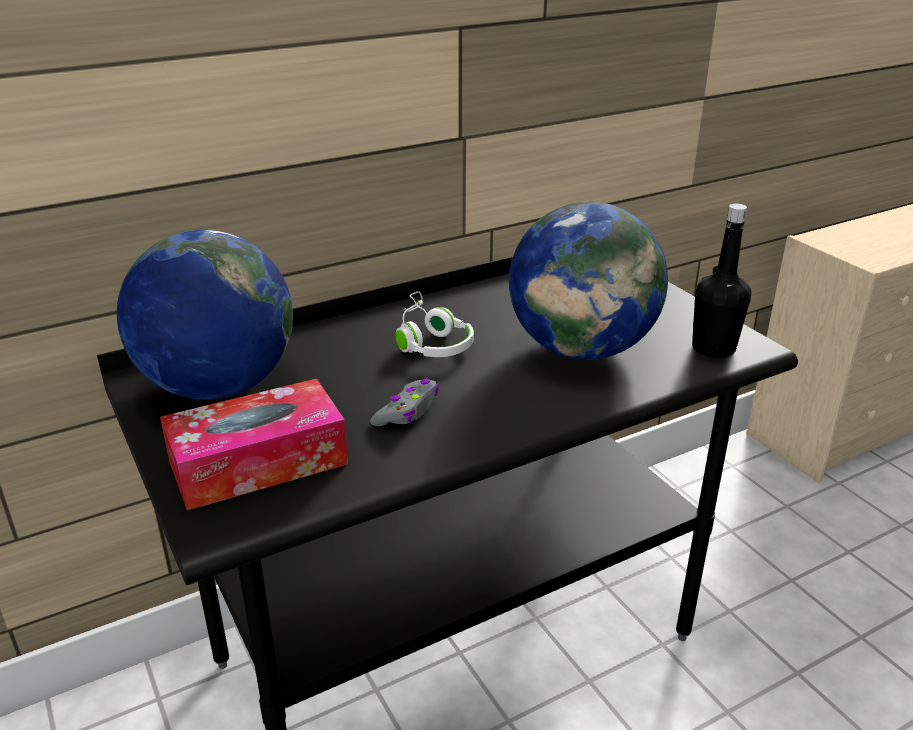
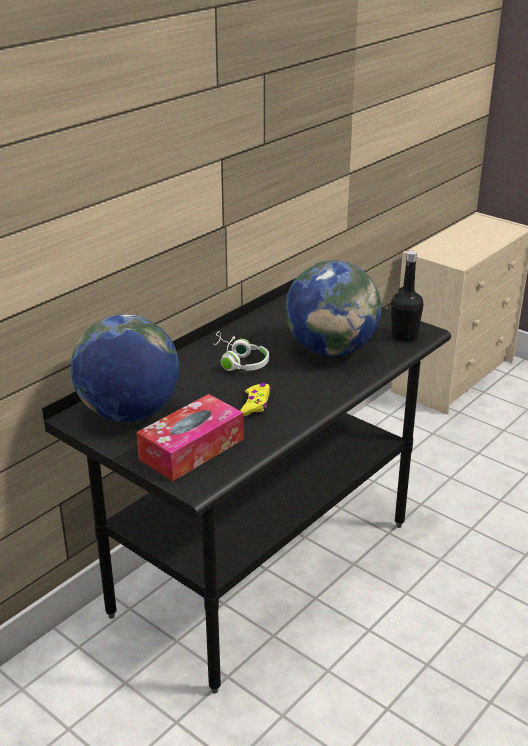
camera: 20 degrees left, 0 degrees up
grey game controller [370,379,439,426] -> yellow game controller [240,383,271,416]

